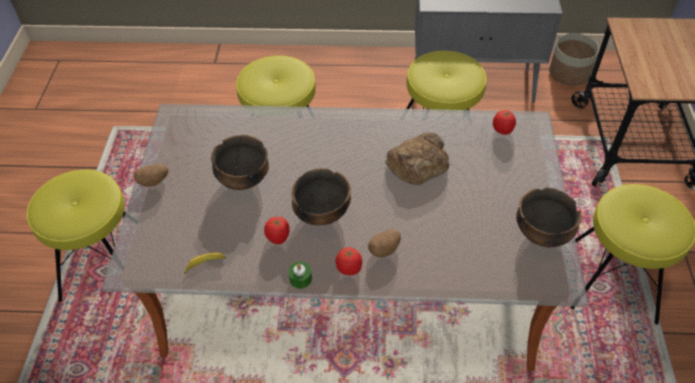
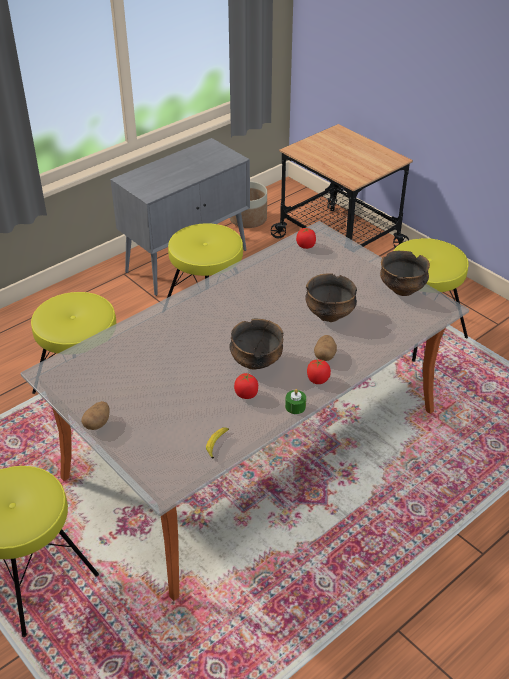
camera: 45 degrees left, 10 degrees down
bowl [211,135,269,190] -> bowl moved to [305,273,357,322]
bread [385,132,449,185] -> none

